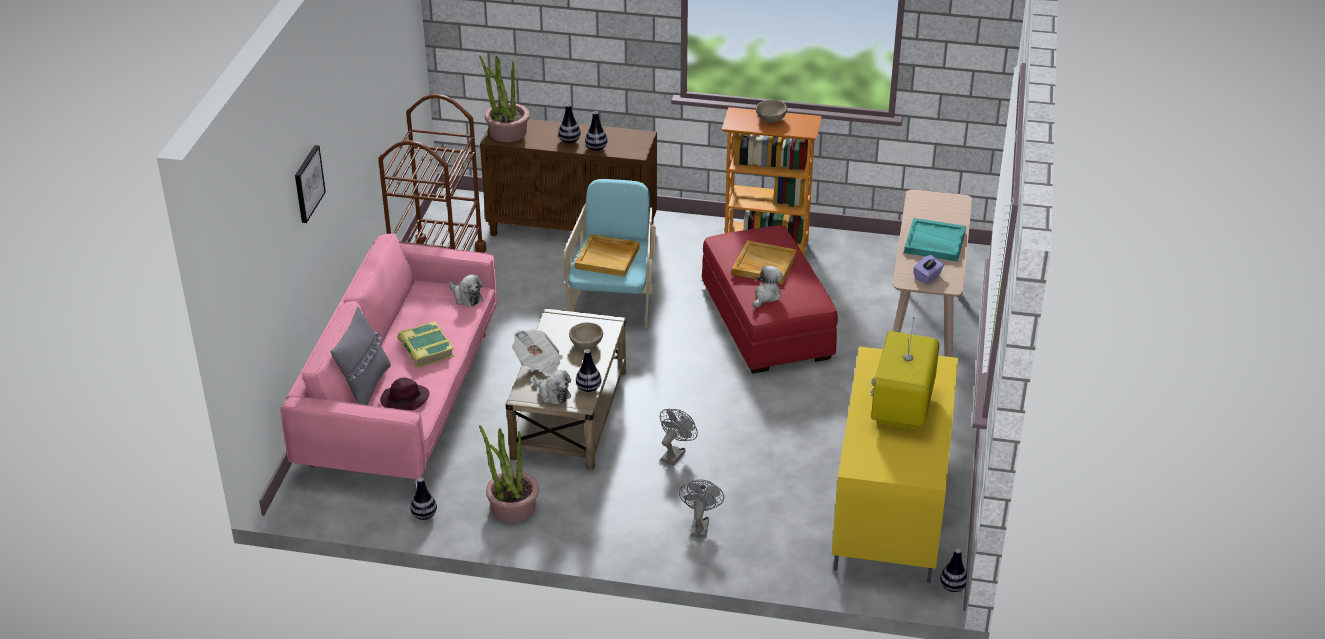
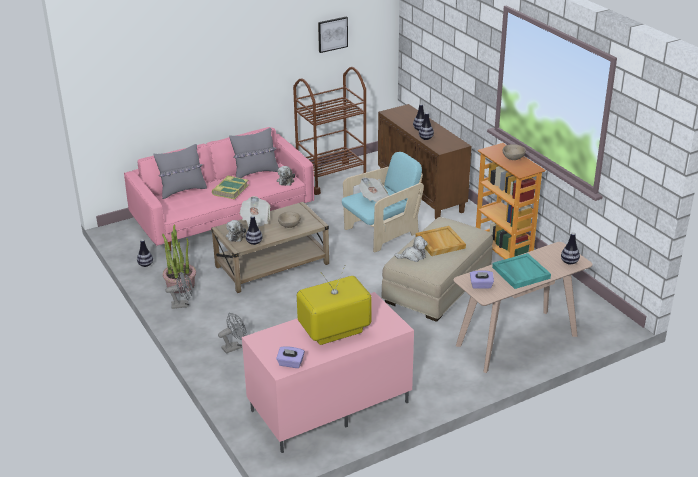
camera: 50 degrees right, 5 degrees down
picture [295,145,326,223] -> picture moved to [318,17,348,53]
purple hat [380,378,430,410] -> none
potted plant [479,55,530,142] -> none
beige tray [575,234,640,277] -> newspaper [359,177,390,202]
grey fan [660,409,698,465] -> grey fan moved to [165,272,193,309]
red ottoman [702,225,838,373] -> beige ottoman [381,217,493,322]
yellow tv stand [832,347,958,583] -> pink tv stand [242,292,414,453]
vase [940,548,967,592] -> vase moved to [561,232,580,265]
none -> grey pillow [229,128,279,178]
none -> purple tissue box [276,346,305,368]

